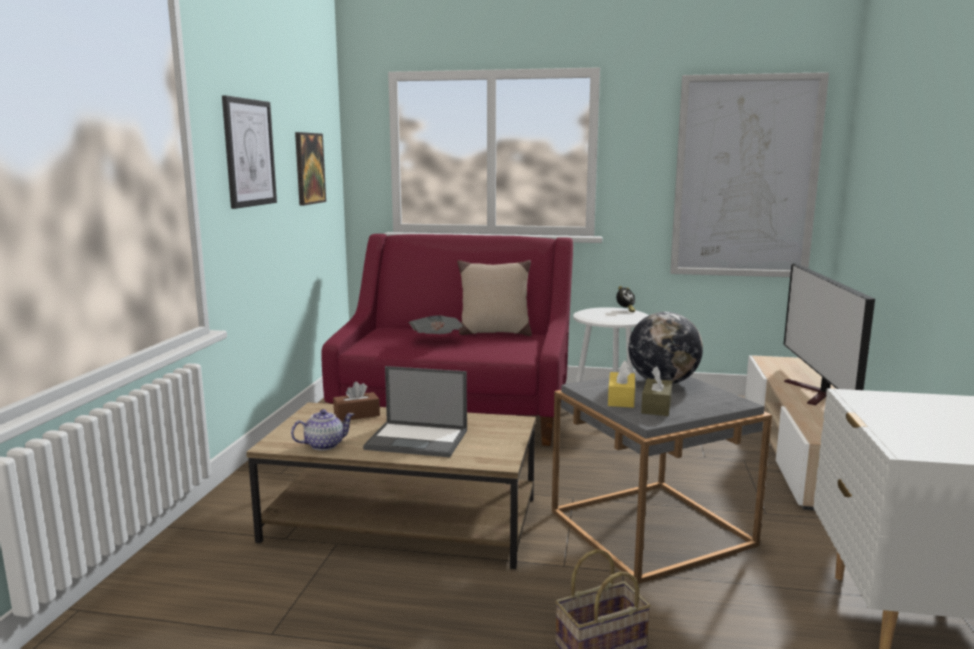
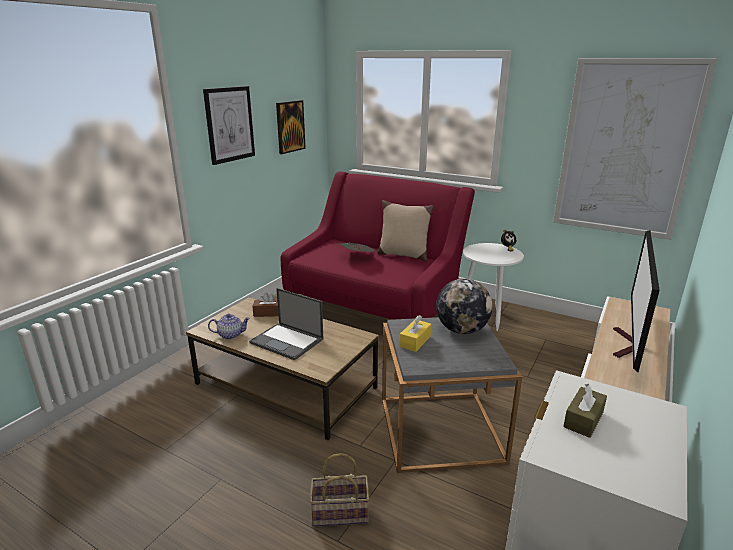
camera: 20 degrees right, 10 degrees up
brown tissue box [641,366,672,416] -> brown tissue box moved to [563,384,607,438]

